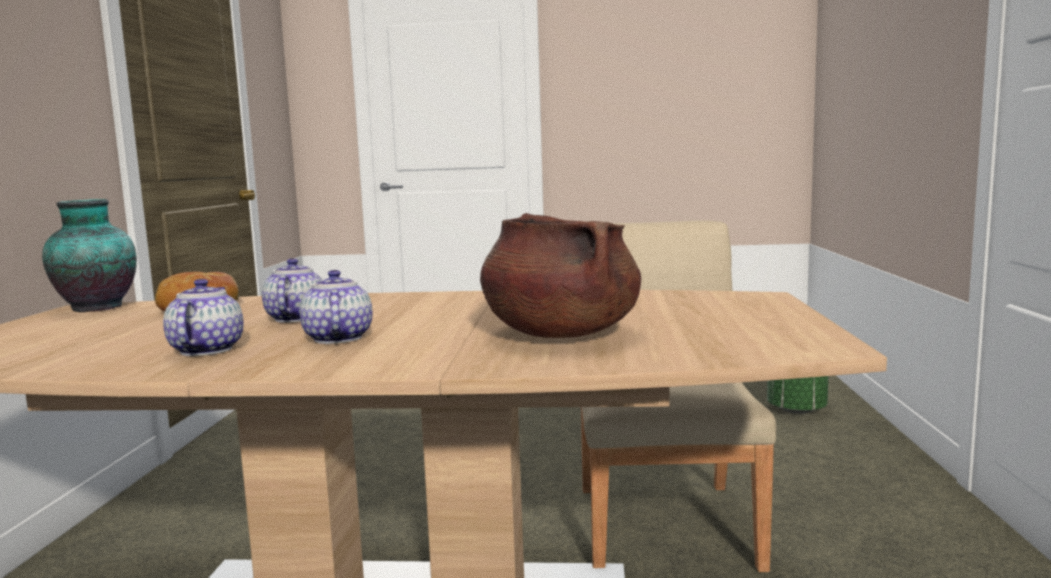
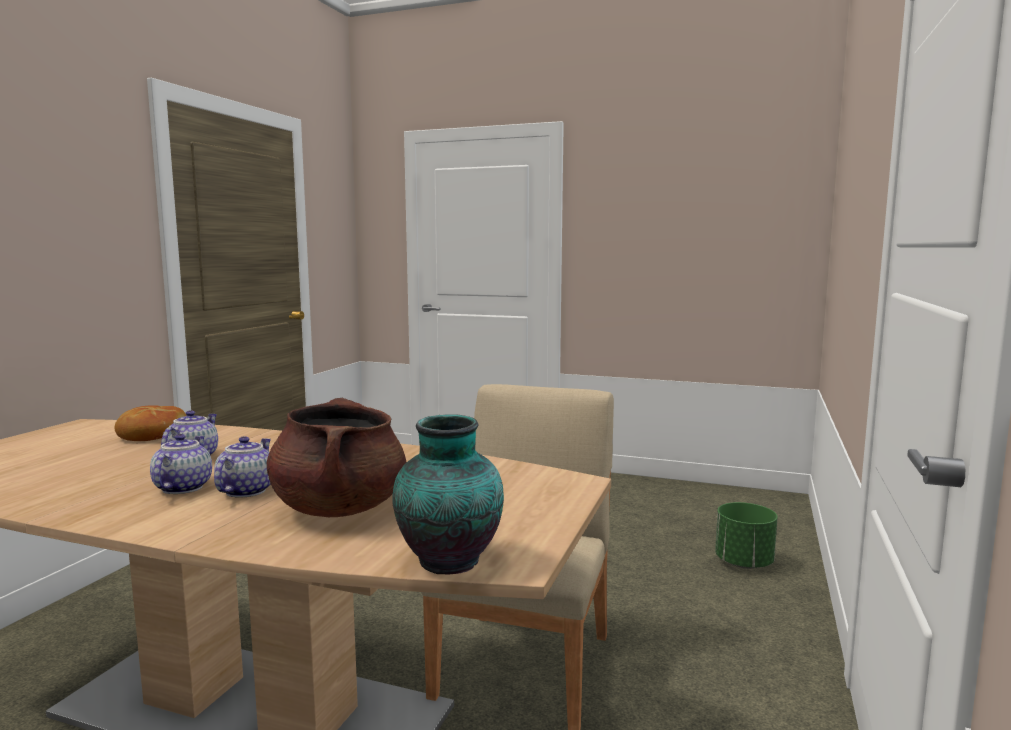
camera: 15 degrees right, 0 degrees up
vase [42,199,137,312] -> vase moved to [392,414,504,575]
teapot [163,279,244,356] -> teapot moved to [214,436,271,498]

